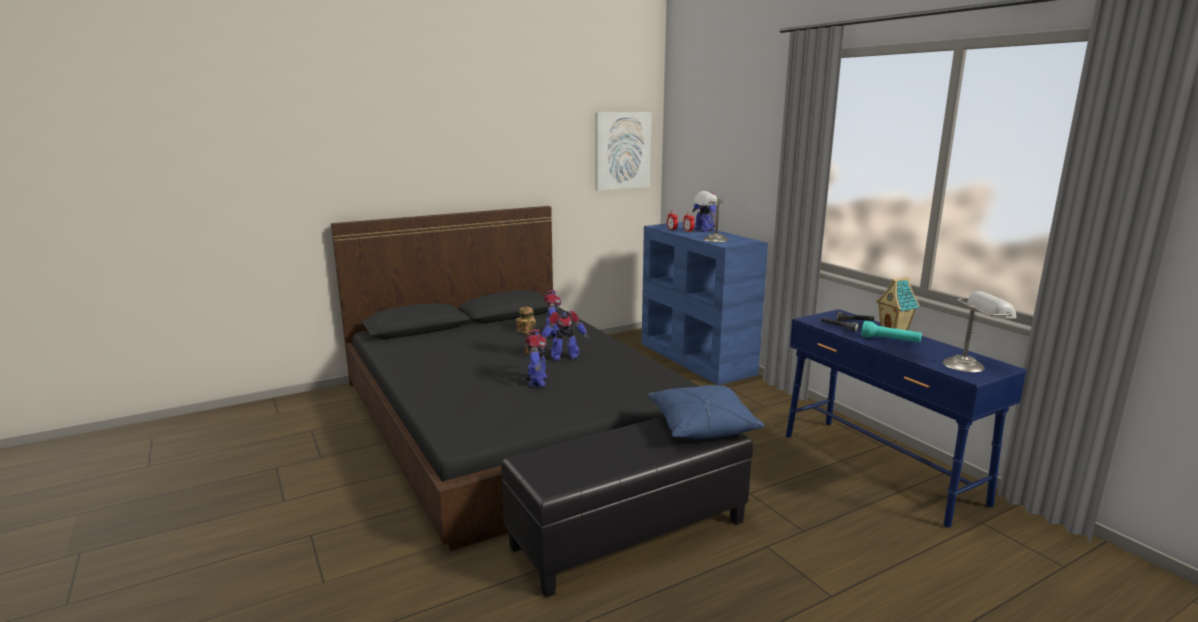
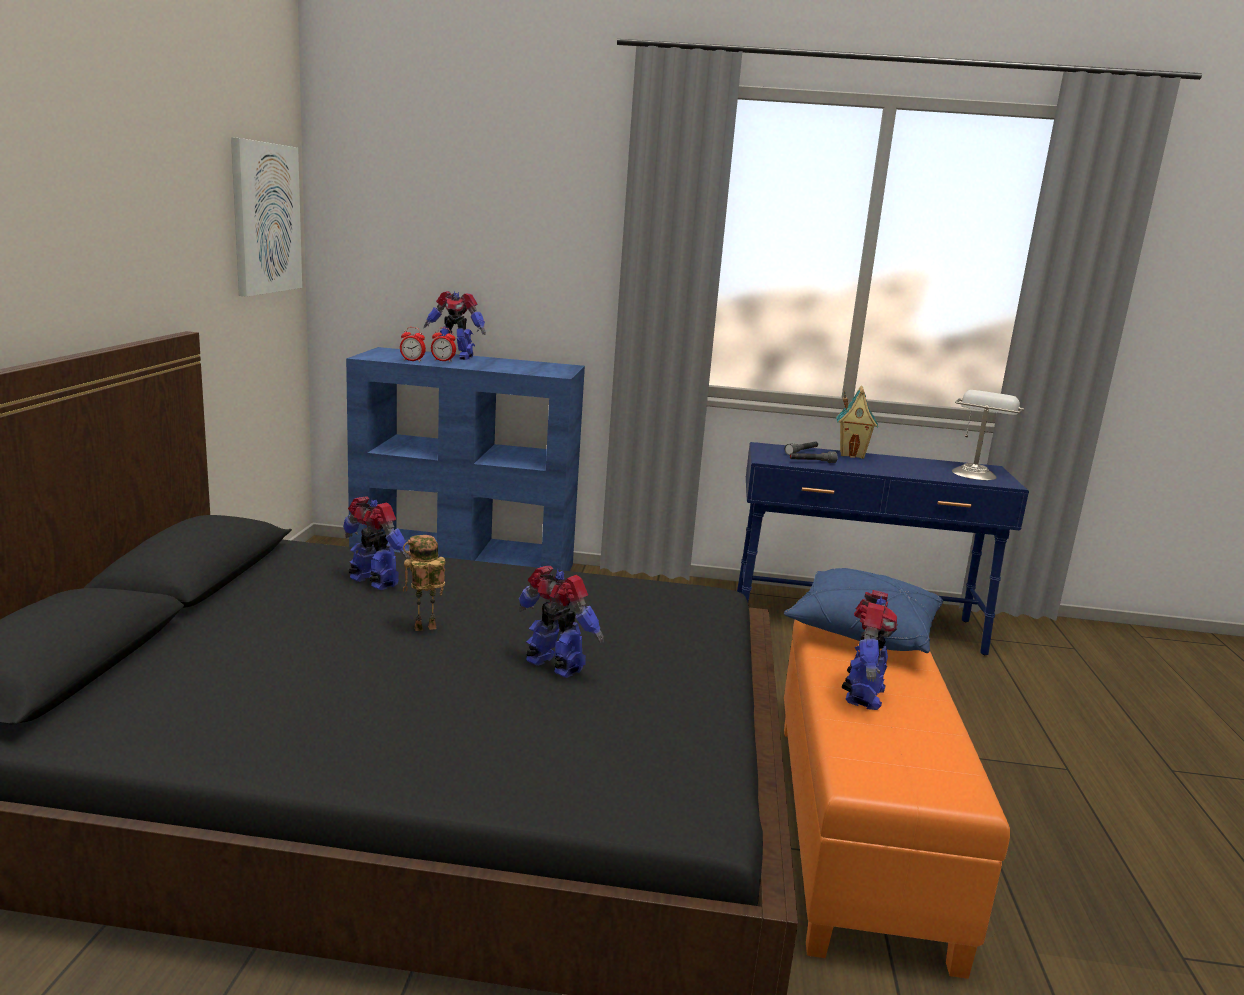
camera: 55 degrees left, 0 degrees up
black ottoman [501,416,753,598] -> orange ottoman [784,620,1010,979]
toy robot [542,311,589,361] -> toy robot moved to [842,590,898,710]
white table lamp [694,191,729,242] -> none
turquoise flashlight [862,321,922,343] -> none

